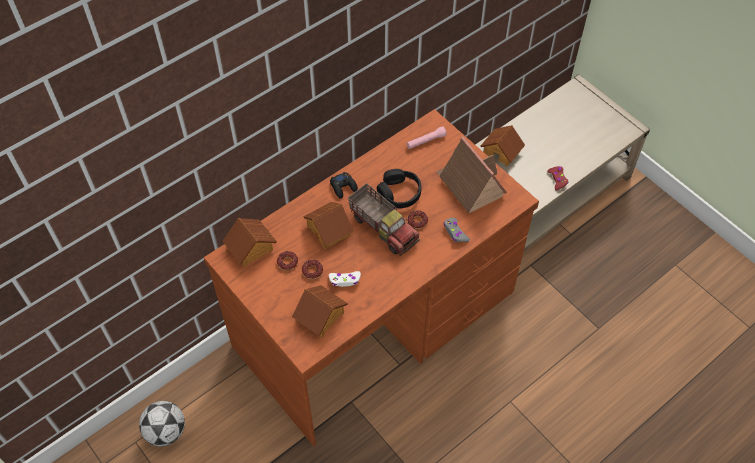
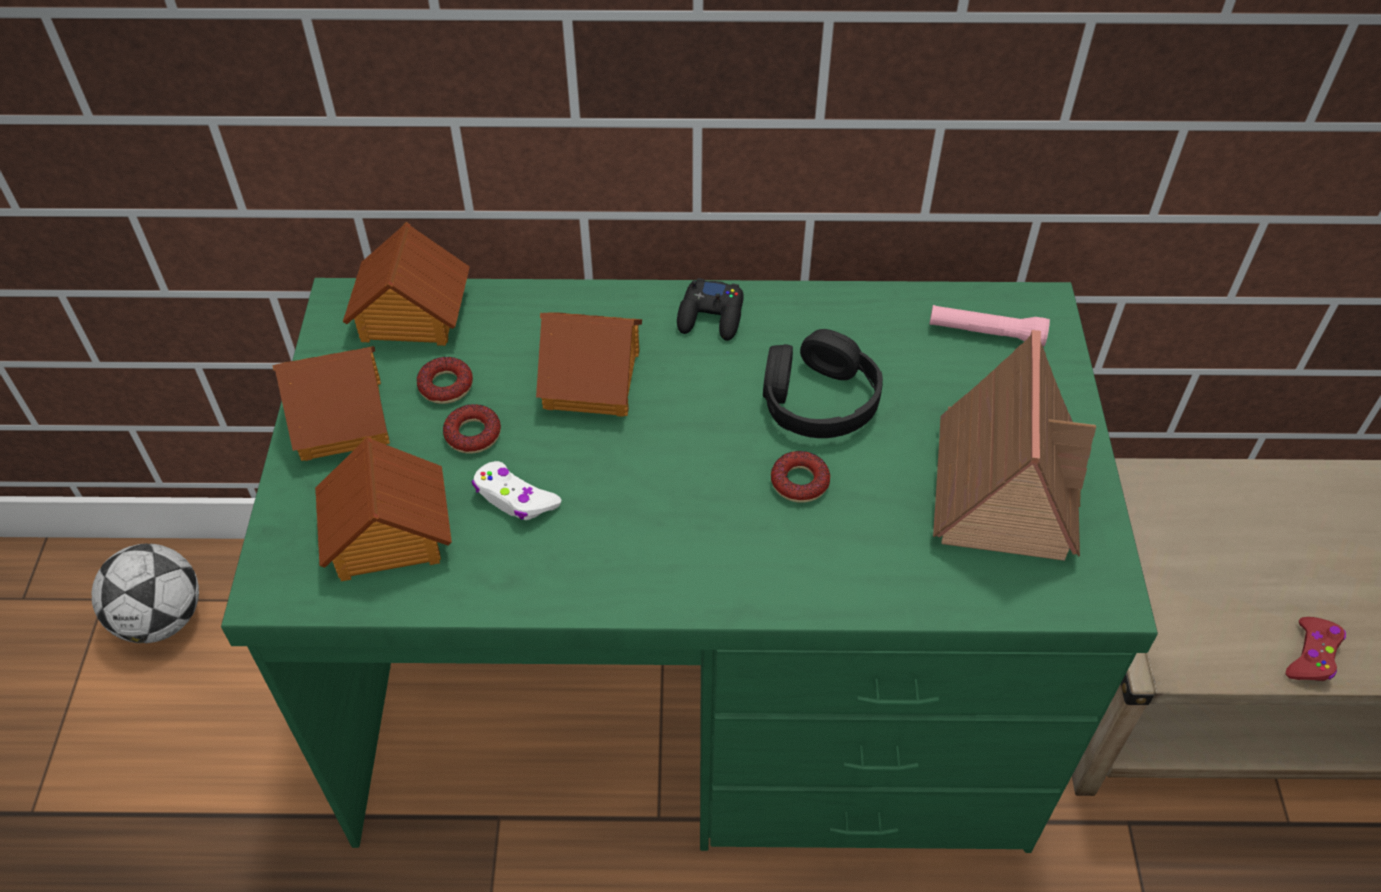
camera: 40 degrees right, 5 degrees down
brown desk [204,109,539,446] -> green desk [221,278,1158,853]
toy truck [348,183,419,256] -> none
grey game controller [444,218,470,242] -> none
toy house [480,125,525,166] -> toy house moved to [272,346,390,461]

